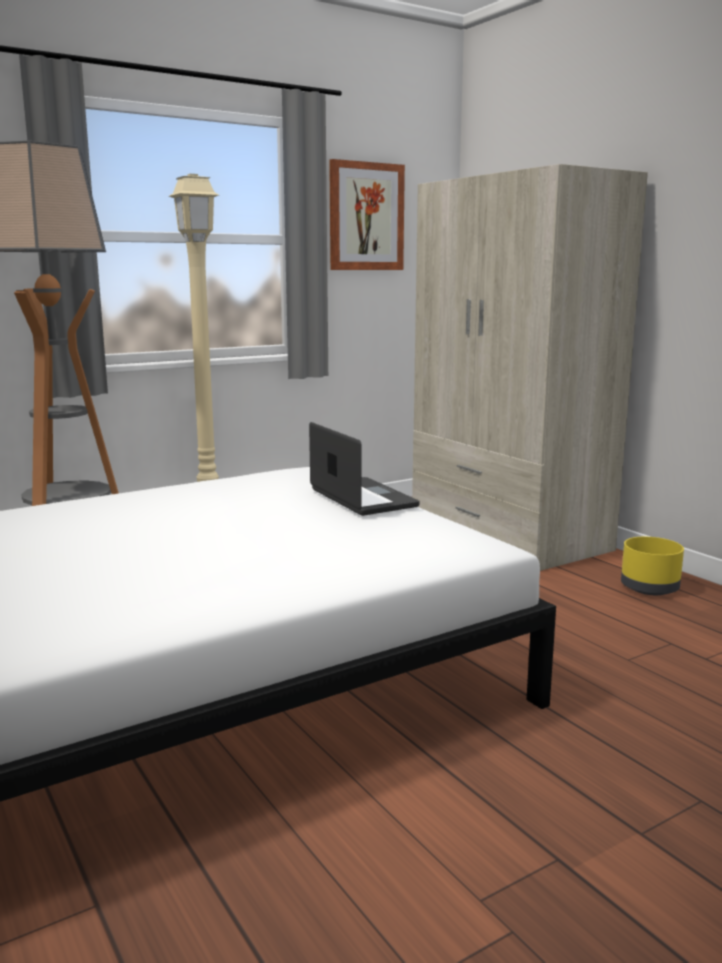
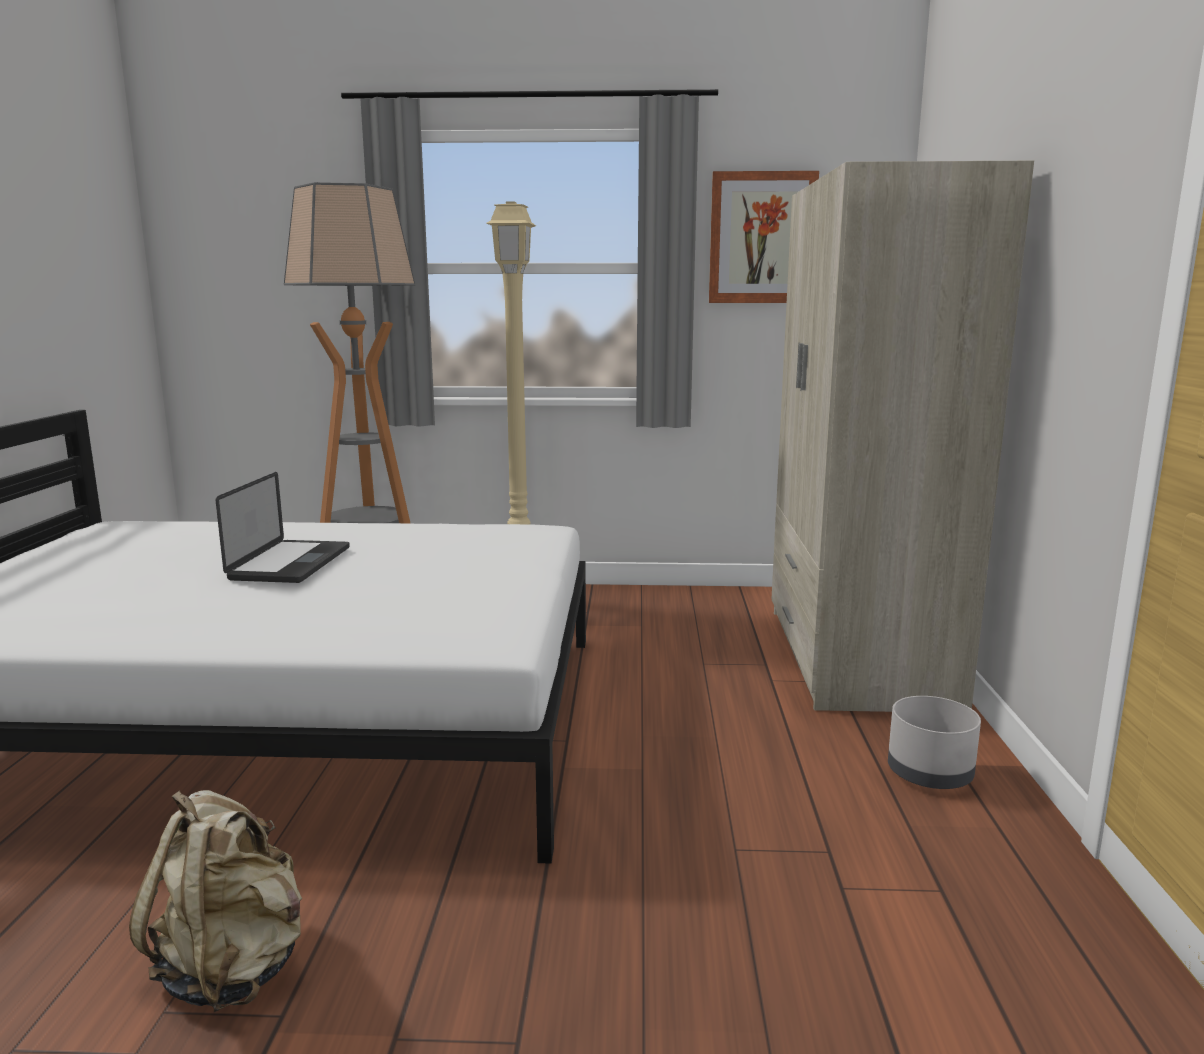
camera: 35 degrees right, 0 degrees up
laptop [309,422,420,516] -> laptop moved to [216,472,350,583]
yellow planter [621,537,684,595] -> grey planter [888,696,981,789]
none -> beige backpack [129,790,302,1012]

